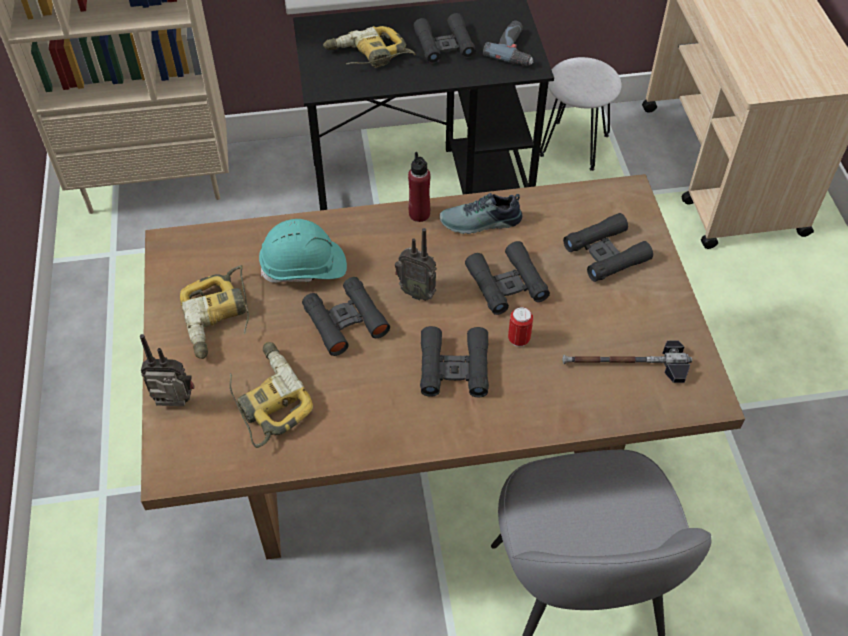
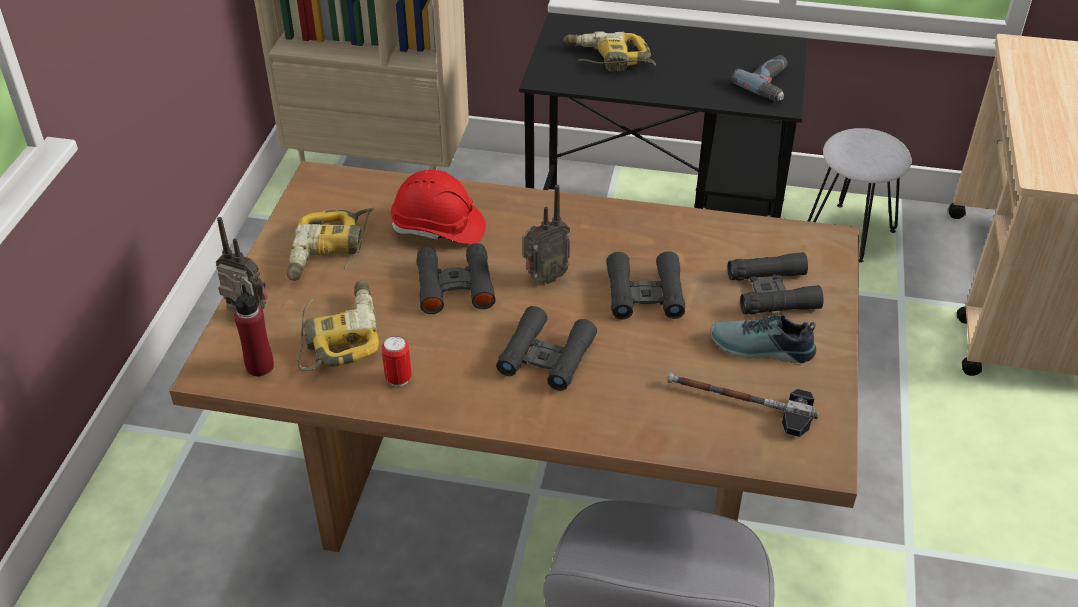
camera: 20 degrees right, 10 degrees down
turquoise hard hat [259,219,347,283] -> red hard hat [391,169,486,245]
radio [395,228,437,301] -> radio turned 75 degrees counterclockwise [522,185,571,284]
red bottle [408,152,430,222] -> red bottle moved to [234,284,274,376]
black binoculars [413,13,476,64] -> none
shoe [439,193,522,234] -> shoe moved to [710,313,816,363]
can [508,307,533,347] -> can moved to [382,336,412,386]

